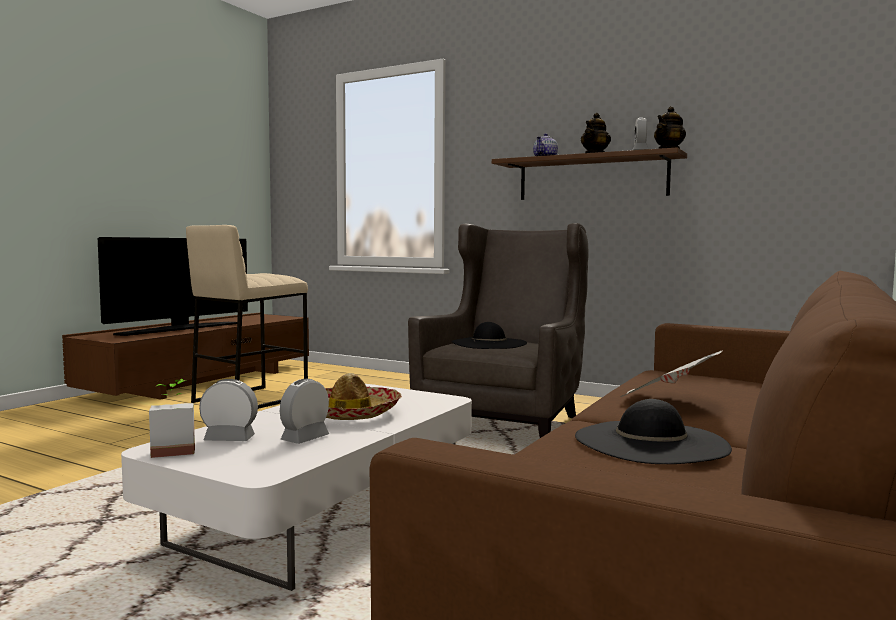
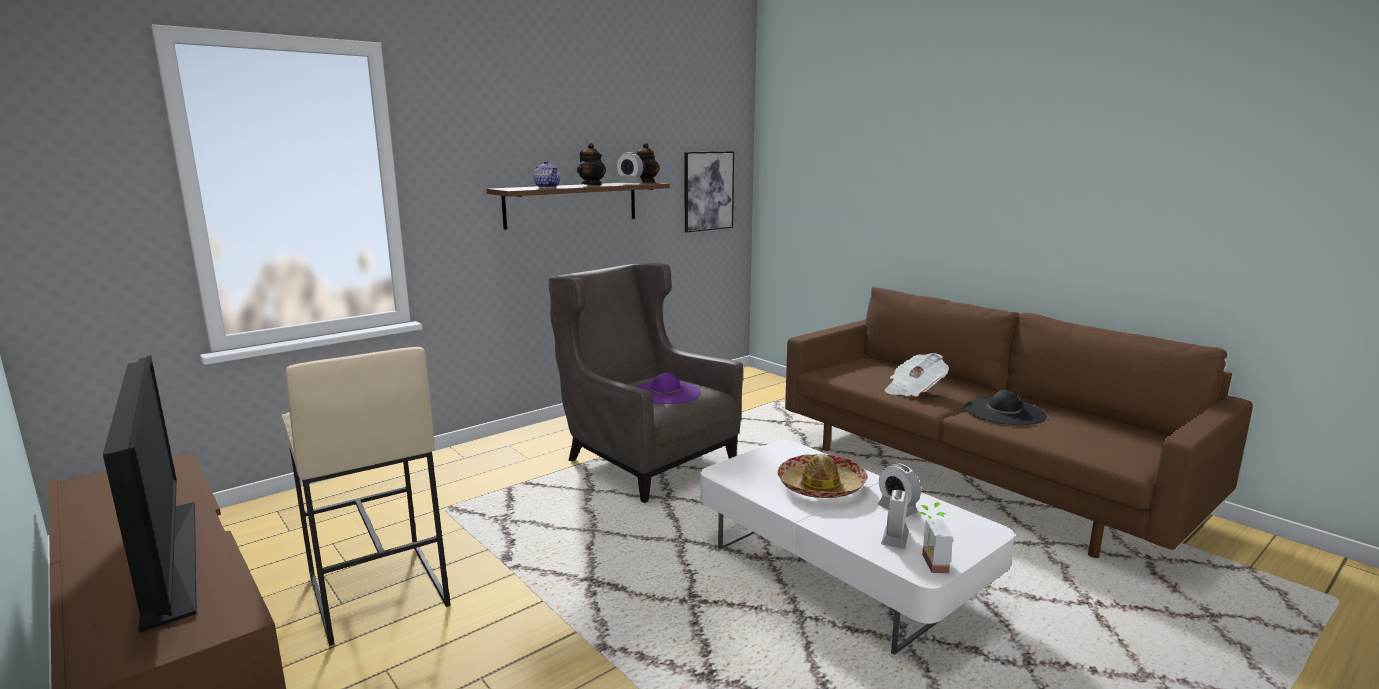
camera: 70 degrees left, 10 degrees up
black hat [452,322,527,349] -> purple hat [635,373,701,404]
none -> picture [685,151,734,232]

